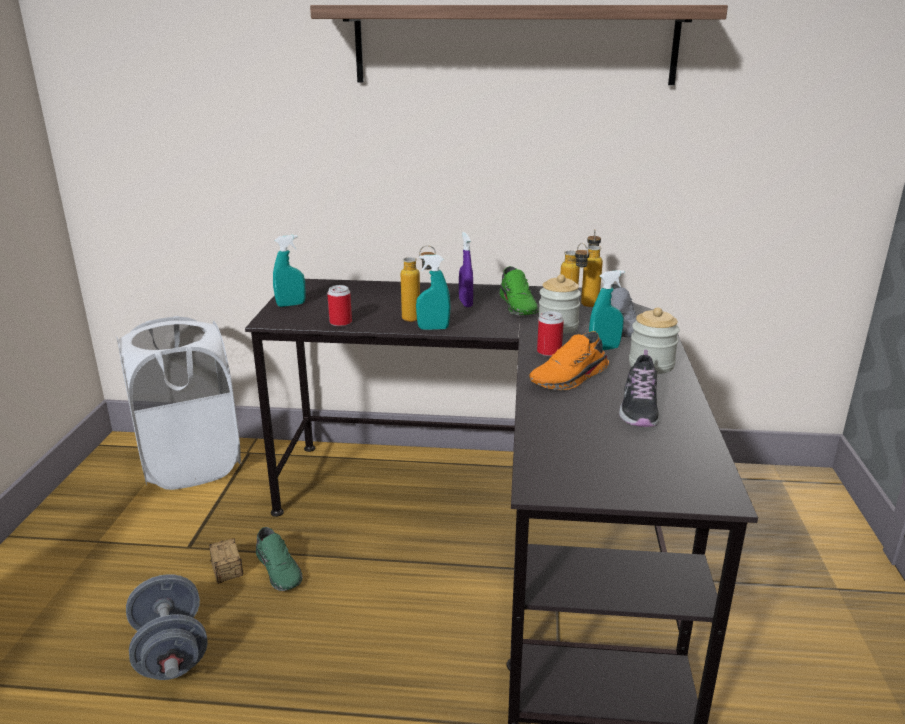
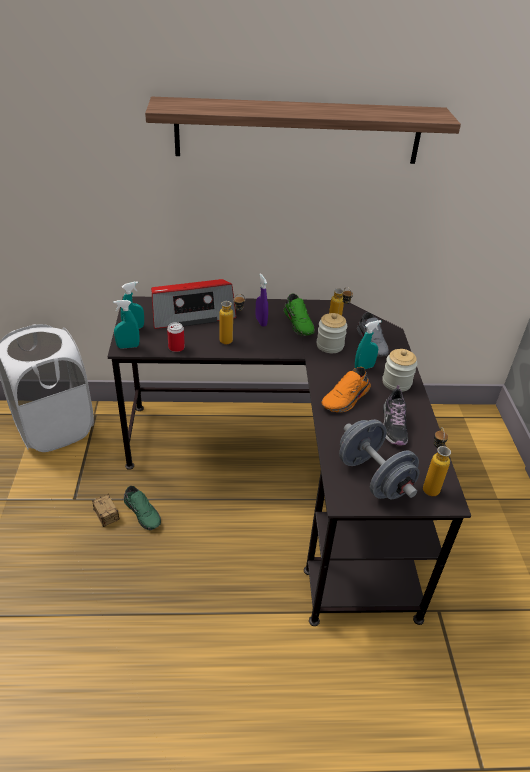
camera: 10 degrees left, 15 degrees up
grey dumbbell [126,574,207,680] -> grey dumbbell moved to [339,420,420,499]
turquoise spray bottle [416,255,451,330] -> turquoise spray bottle moved to [113,300,140,349]
can [537,311,564,357] -> none
bottle [581,230,603,307] -> bottle moved to [423,427,451,496]
none -> radio [151,279,236,329]

